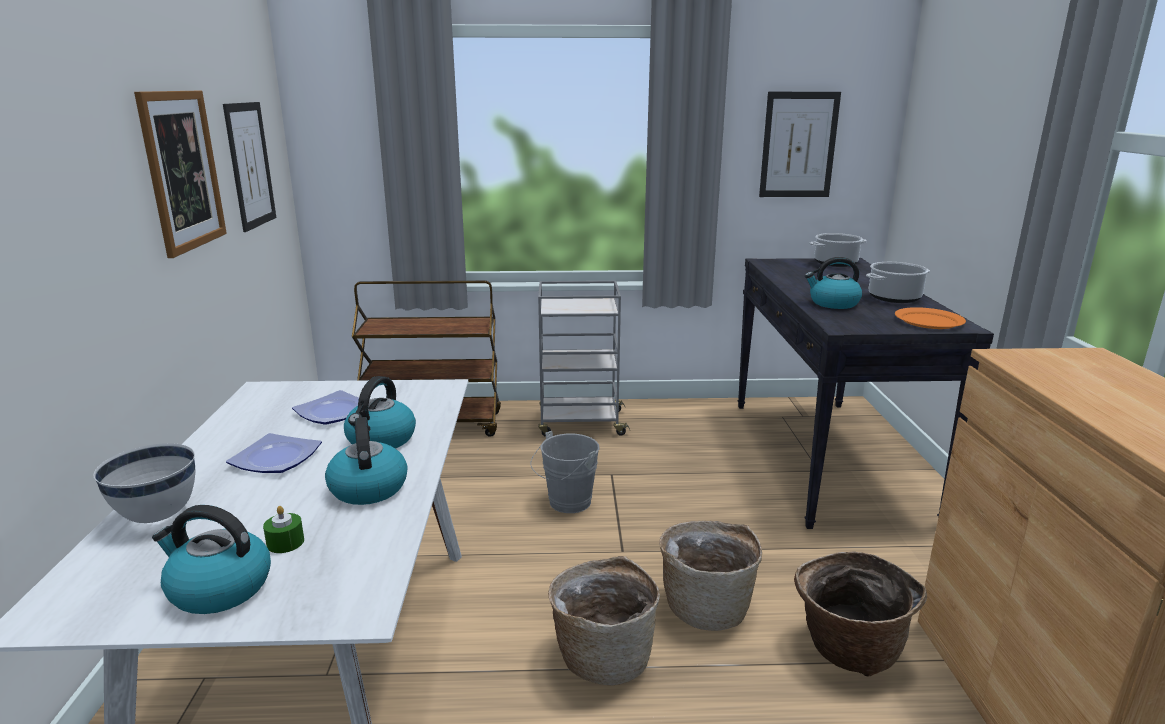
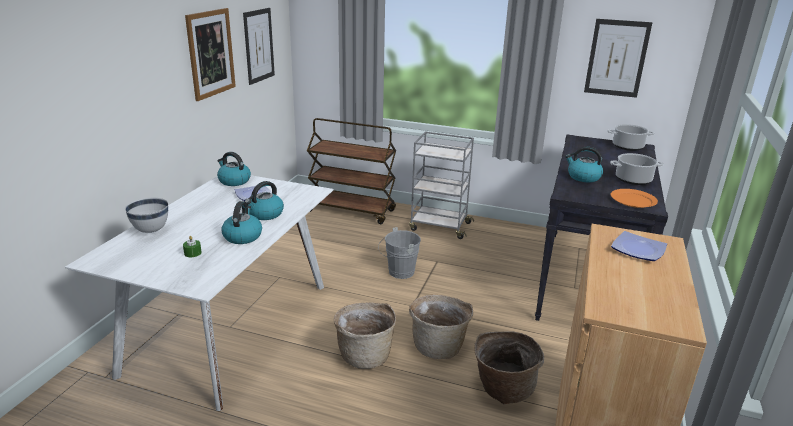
camera: 20 degrees right, 5 degrees up
kettle [152,505,271,614] -> kettle moved to [217,152,251,186]
plate [226,433,322,473] -> plate moved to [611,231,667,261]

